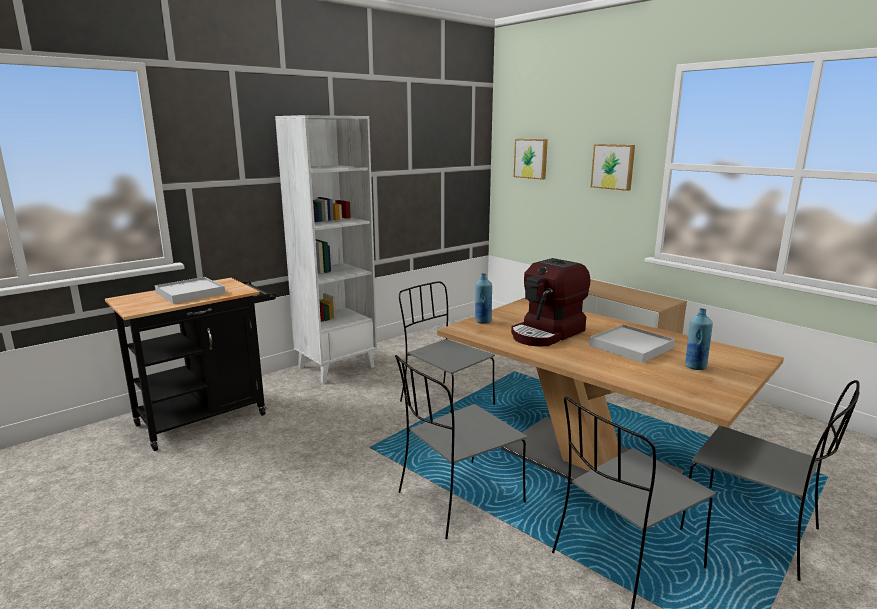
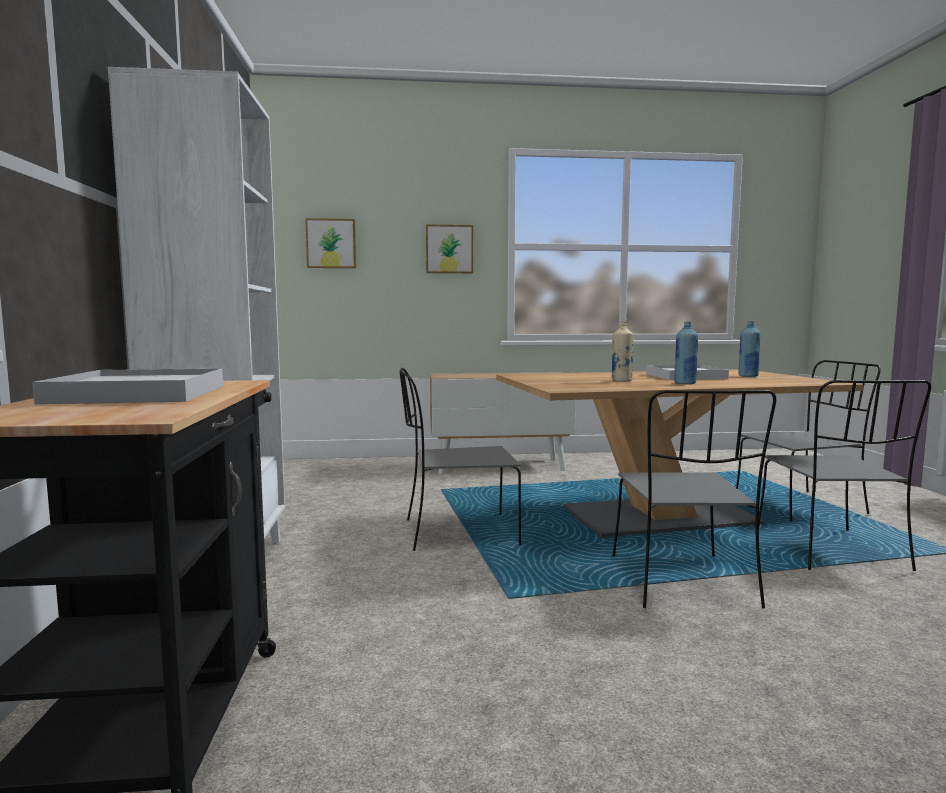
camera: 55 degrees left, 10 degrees down
blue bottle [475,273,492,323] -> blue bottle moved to [674,321,698,384]
coffee machine [511,258,590,346] -> beige bottle [612,321,634,382]

